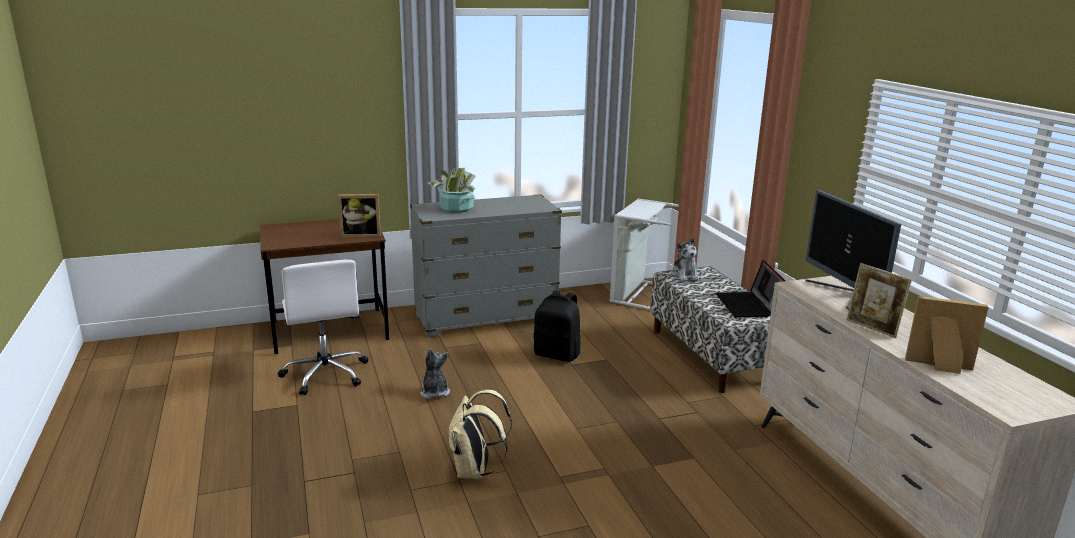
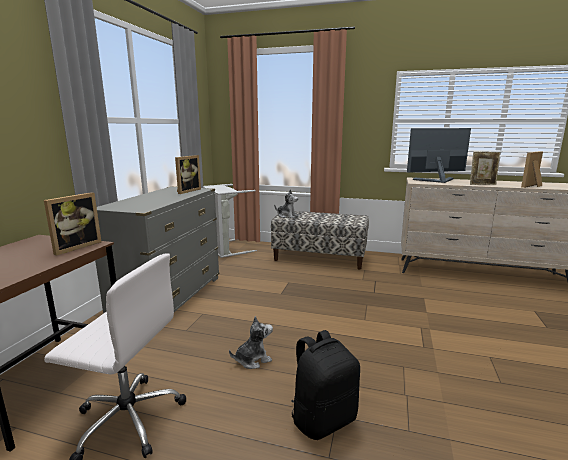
camera: 55 degrees left, 5 degrees down
plush toy [420,348,450,399] -> plush toy turned 135 degrees clockwise [229,316,273,369]
potted plant [428,168,476,213] -> none
beige backpack [448,390,512,480] -> none
black backpack [533,290,581,362] -> black backpack moved to [291,330,360,440]
laptop [716,260,786,317] -> none
monitor [805,190,901,310] -> monitor turned 150 degrees clockwise [407,128,471,183]
none -> picture frame [175,155,201,194]

